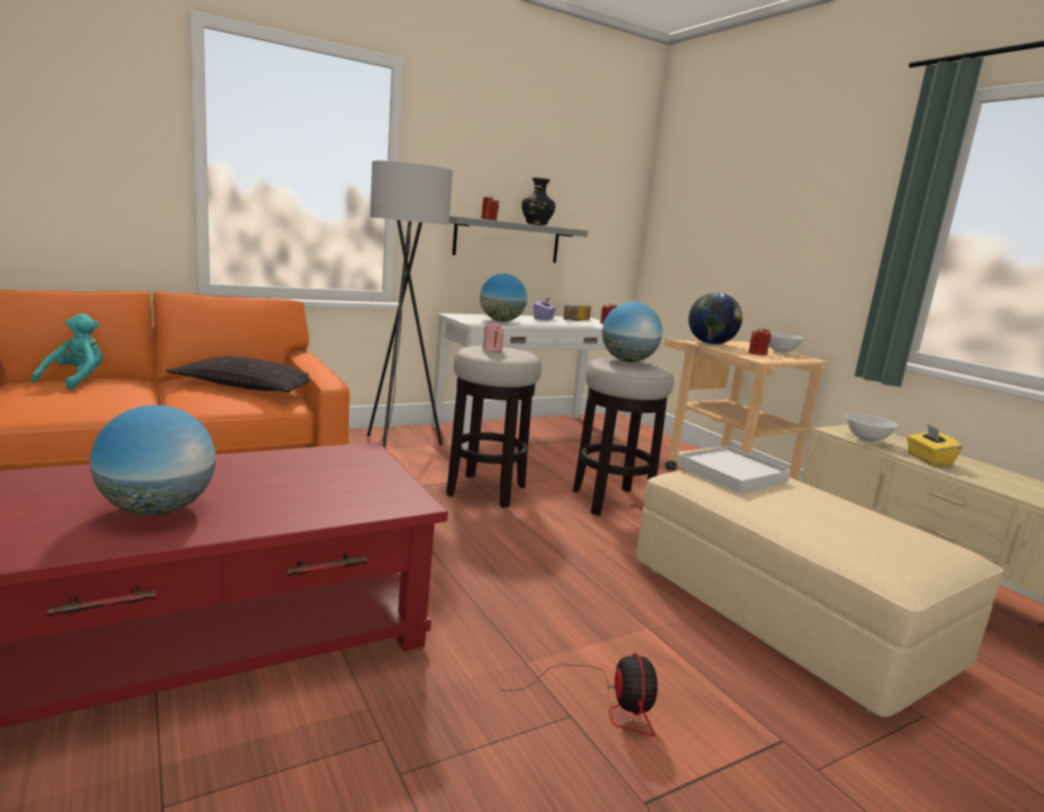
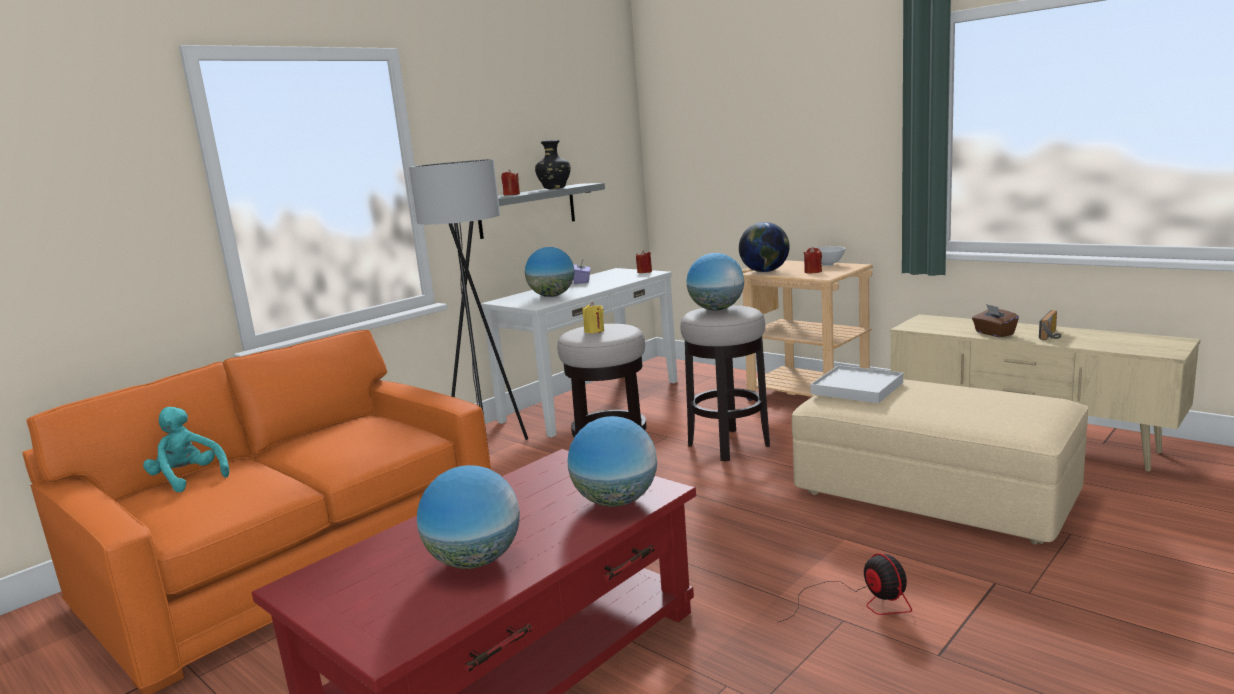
camera: 15 degrees left, 0 degrees up
turquoise plush toy [31,314,103,390] -> turquoise plush toy turned 45 degrees counterclockwise [143,407,229,492]
pillow [166,356,309,392] -> none
pink candle [482,321,505,352] -> yellow candle [582,302,604,334]
radio [563,305,591,321] -> radio moved to [1039,310,1061,340]
white bowl [846,414,898,443] -> none
yellow tissue box [907,424,962,466] -> brown tissue box [972,304,1019,337]
none -> globe [567,416,657,507]

